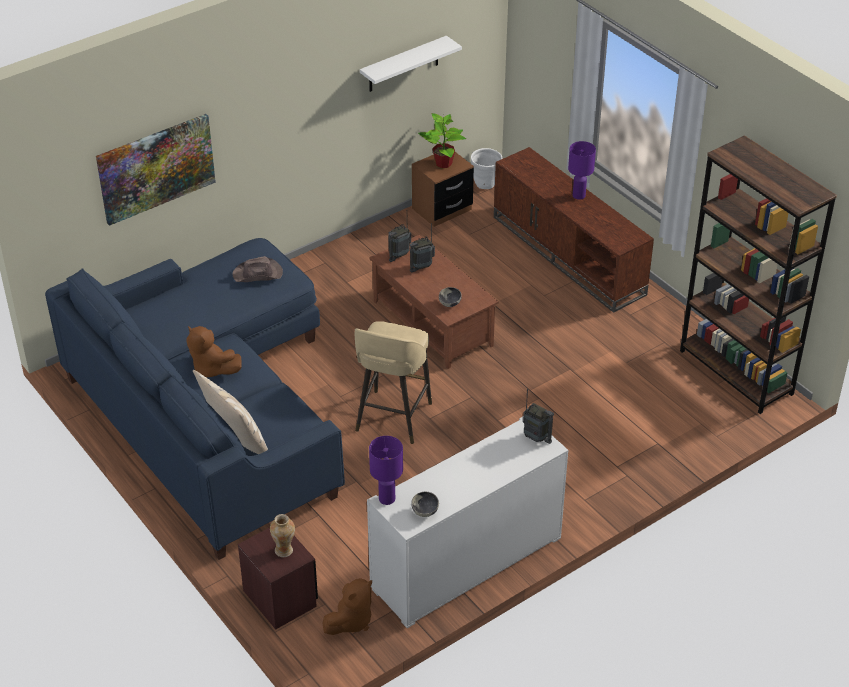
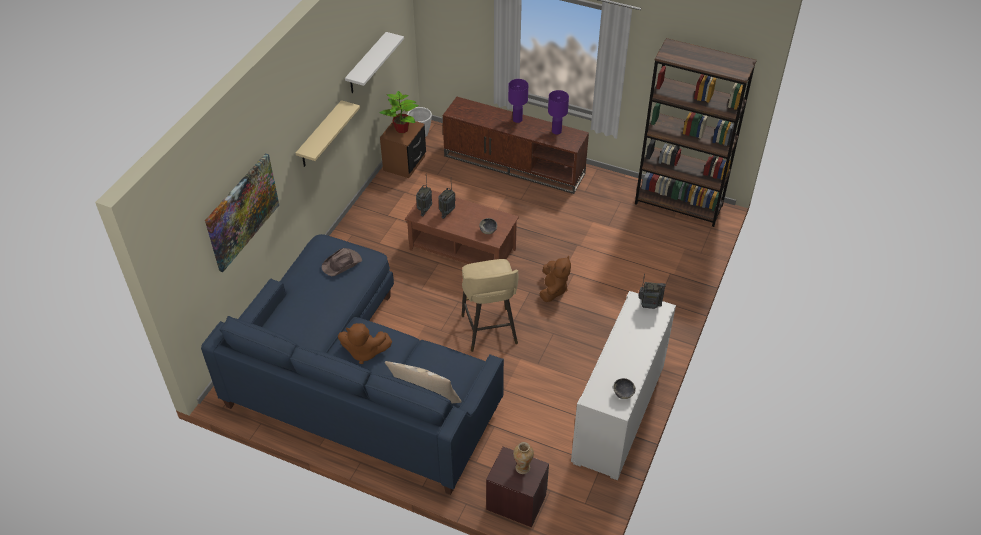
camera: 30 degrees left, 5 degrees up
brown plush toy [322,578,372,635] -> brown plush toy moved to [539,255,571,302]
purple table lamp [369,436,403,505] -> purple table lamp moved to [548,90,569,134]
none -> beige shelf [296,100,360,167]

